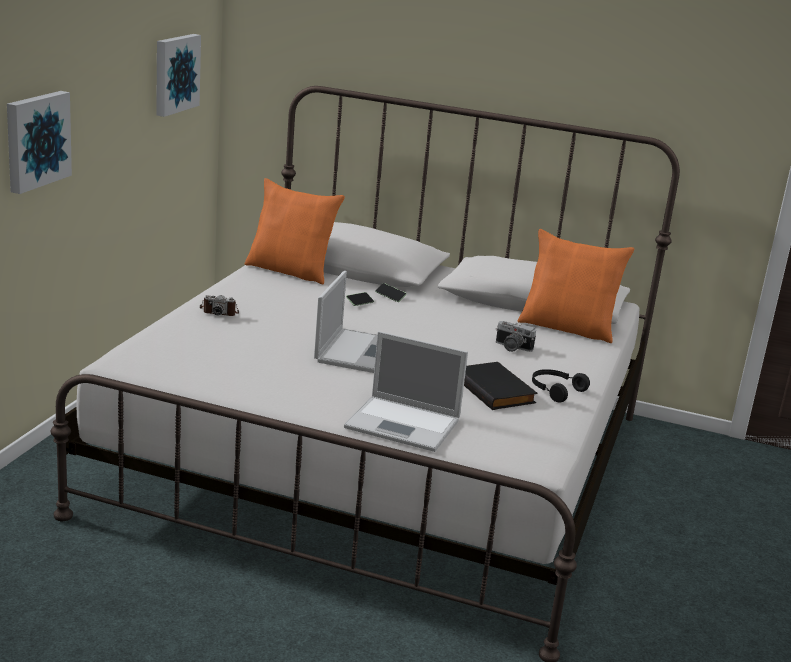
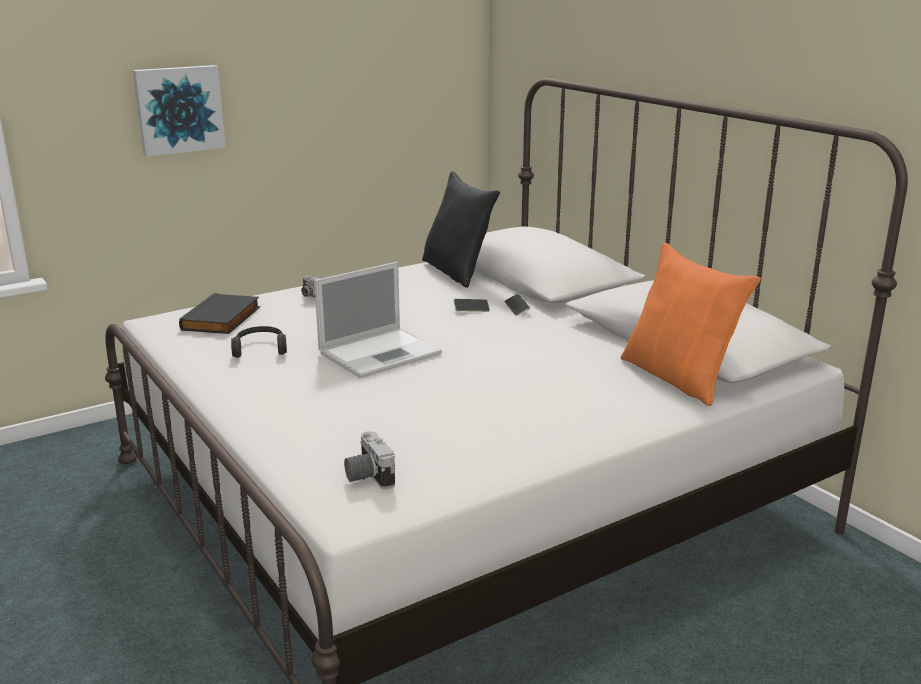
camera: 40 degrees right, 0 degrees up
picture [156,34,201,117] -> none
orange pillow [245,178,345,284] -> black pillow [422,171,500,288]
laptop [344,331,468,452] -> none
black book [464,362,537,410] -> black book moved to [179,293,260,334]
camera [495,321,536,352] -> camera moved to [344,431,395,489]
black headphones [532,369,590,402] -> black headphones moved to [231,326,287,358]

